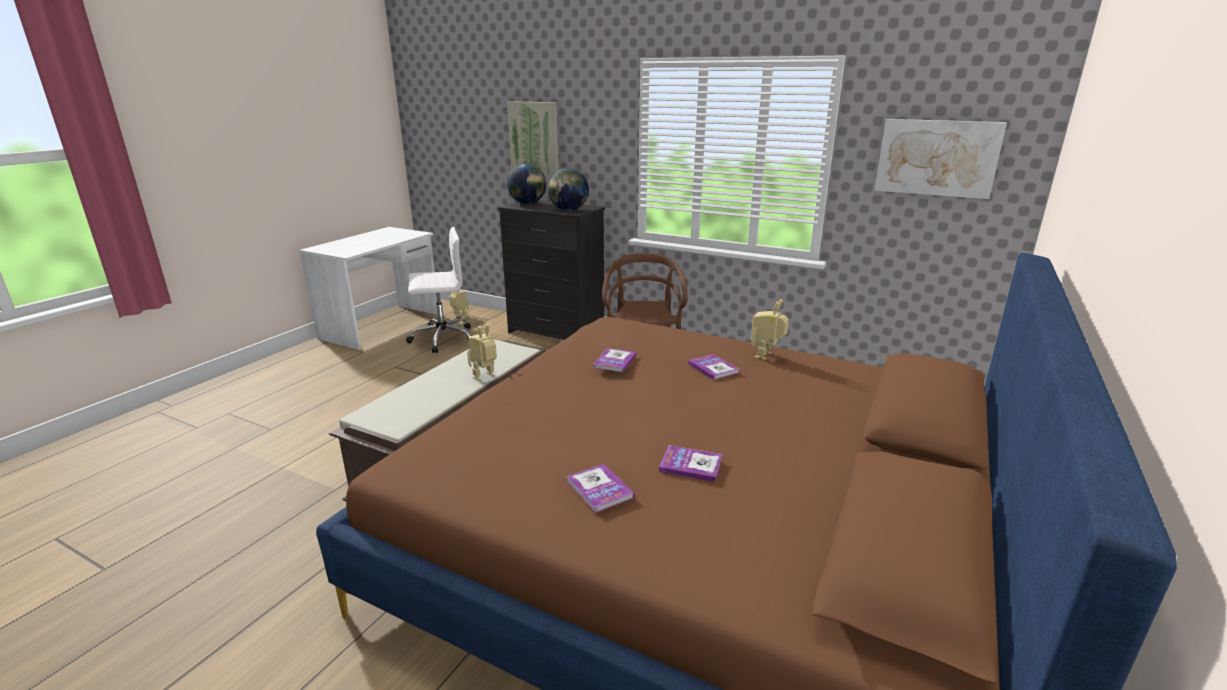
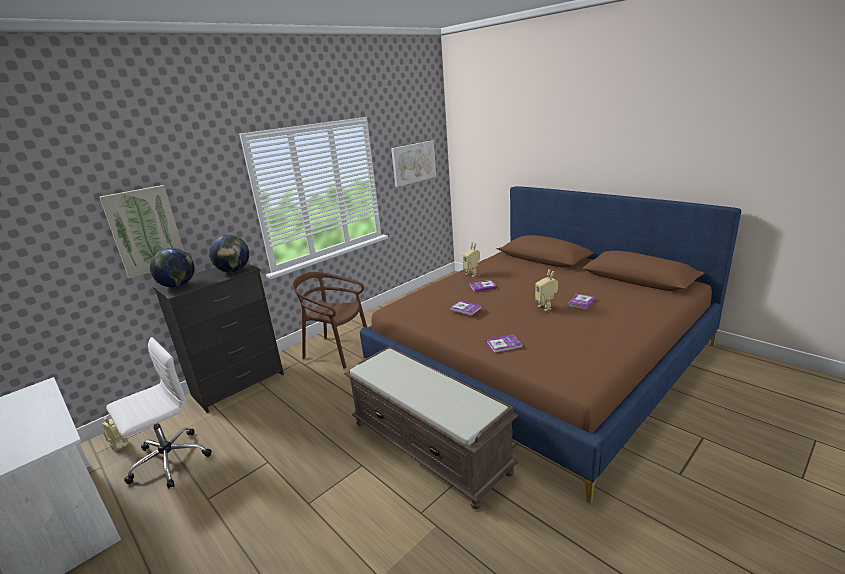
camera: 70 degrees left, 0 degrees up
white office chair [406,227,471,353] -> white office chair turned 45 degrees clockwise [106,337,212,489]
toy robot [467,324,497,381] -> toy robot moved to [535,269,558,311]
book [567,464,635,513] -> book moved to [486,334,523,353]

